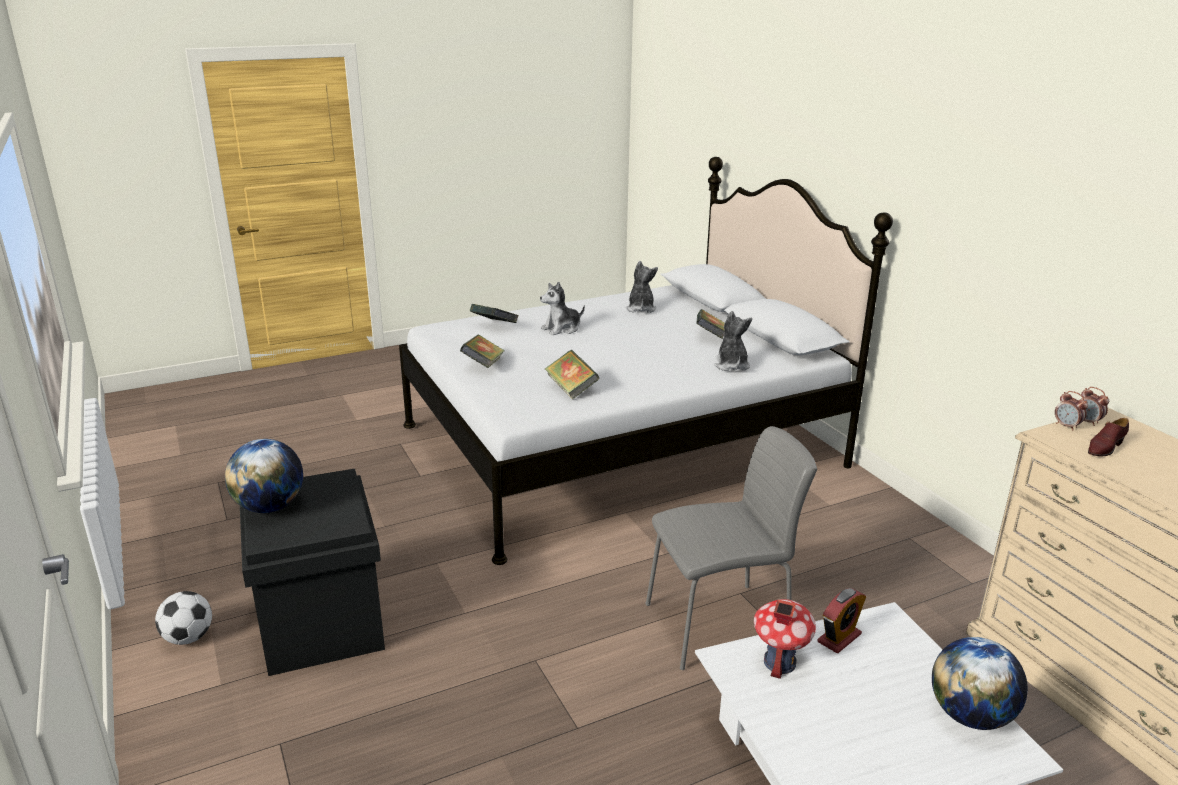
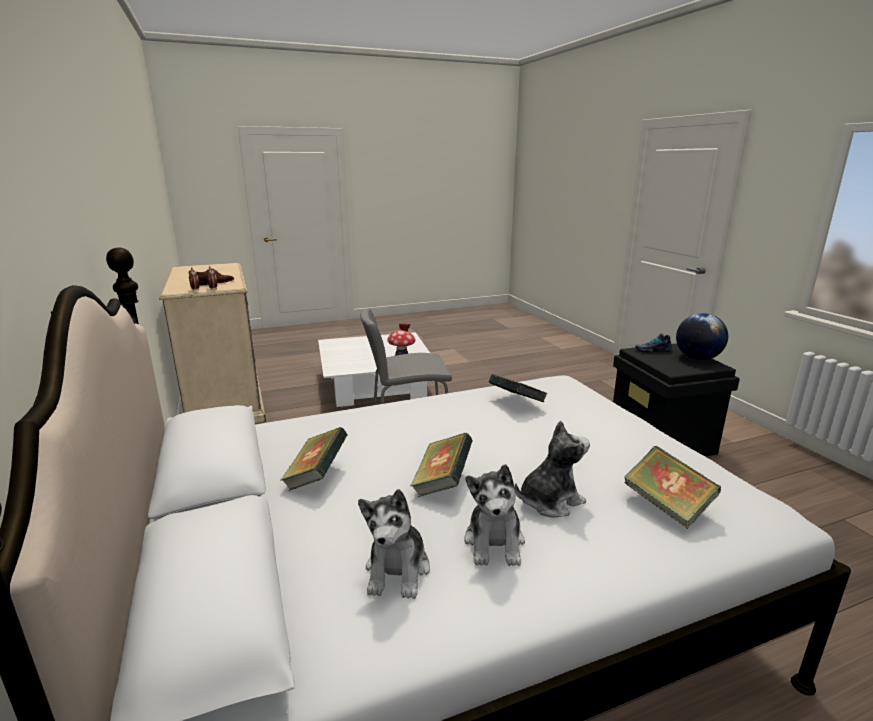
camera: 175 degrees left, 5 degrees down
football [155,591,212,645] -> none
book [460,335,505,368] -> book moved to [410,433,472,497]
plush toy [714,311,752,371] -> plush toy moved to [464,464,525,566]
alarm clock [817,588,866,653] -> none
globe [932,637,1028,730] -> none
none -> shoe [635,333,672,353]

